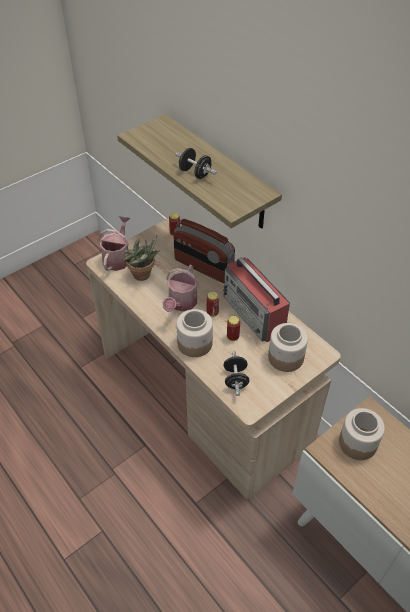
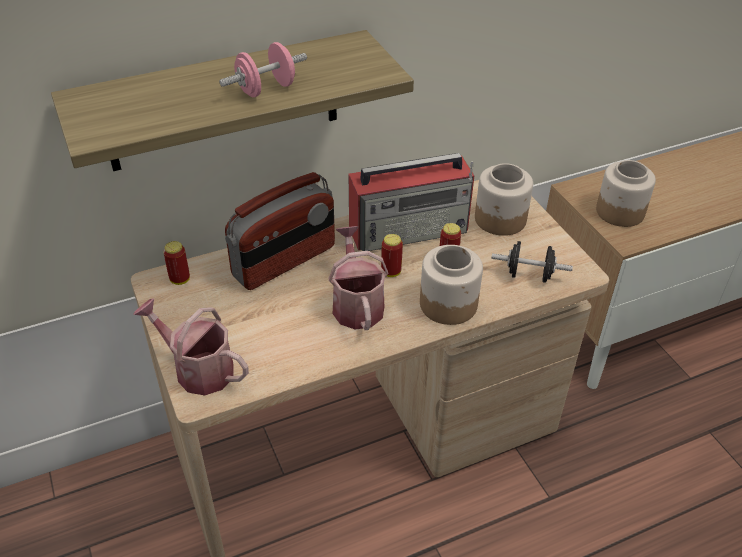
camera: 75 degrees left, 5 degrees down
potted plant [123,235,161,281] -> none
watering can [163,265,199,312] -> watering can turned 135 degrees counterclockwise [328,226,389,330]
black dumbbell [175,148,217,179] -> pink dumbbell [219,42,307,97]

